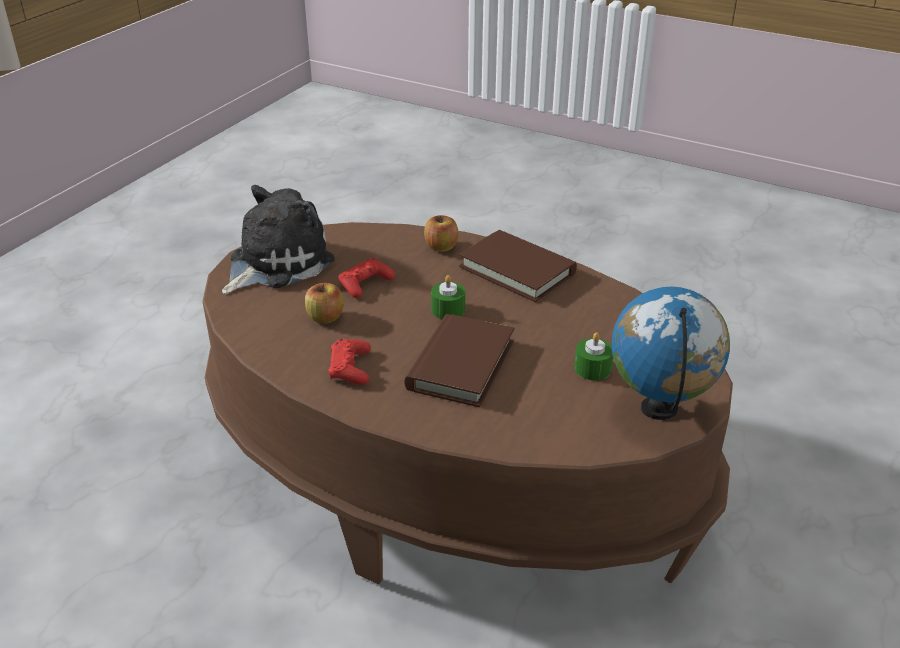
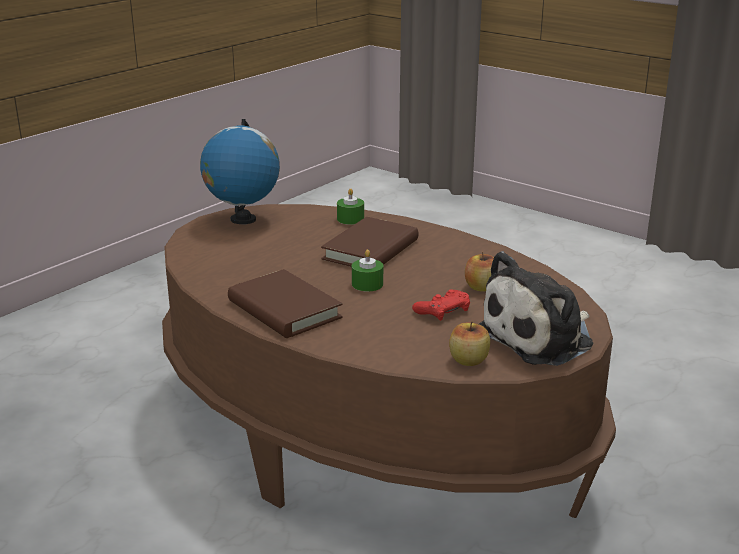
camera: 170 degrees left, 10 degrees down
red game controller [328,338,371,385] -> none
apple [424,215,458,252] -> apple moved to [449,321,490,366]
green candle [574,332,613,380] -> green candle moved to [337,188,364,225]

